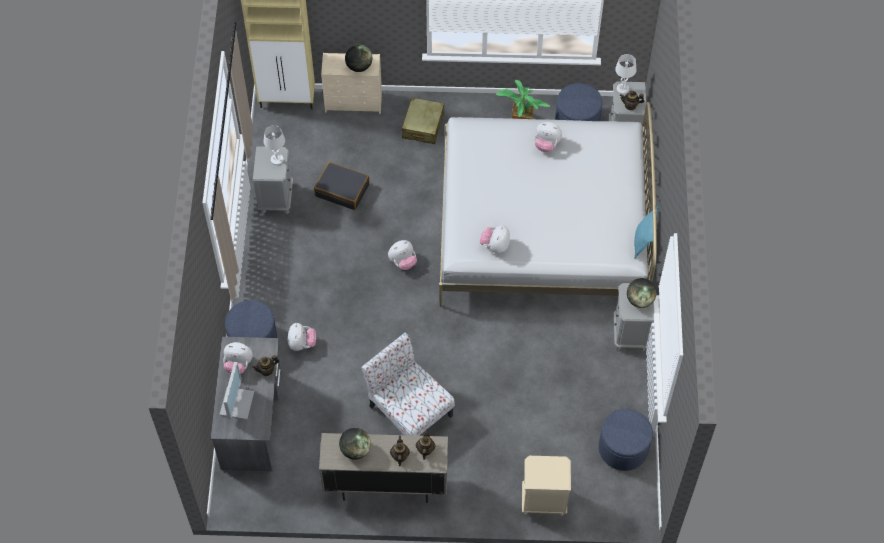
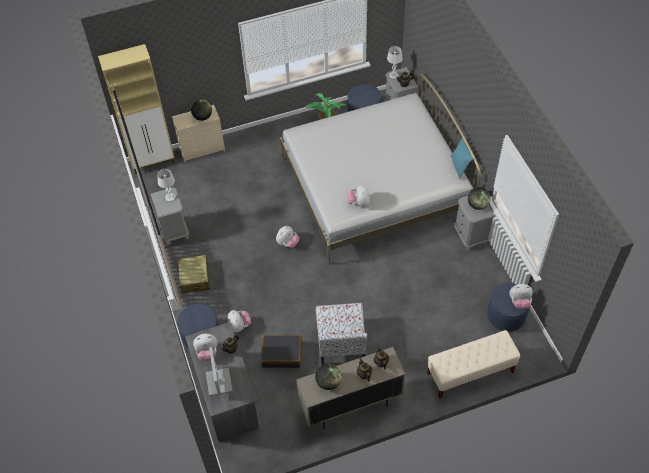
camera: 20 degrees left, 5 degrees down
black suitcase [314,162,369,210] -> black suitcase moved to [261,335,301,368]
chair [361,333,455,436] -> chair turned 120 degrees counterclockwise [316,303,367,365]
beige suitcase [402,97,444,144] -> beige suitcase moved to [178,255,210,293]
beige nightstand [522,456,571,515] -> beige bench [427,330,520,399]
plush toy [535,122,562,152] -> plush toy moved to [509,284,533,309]

